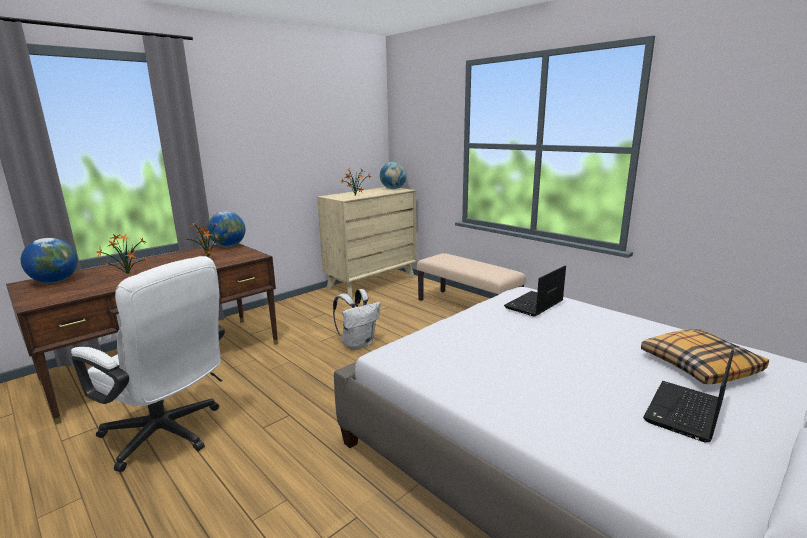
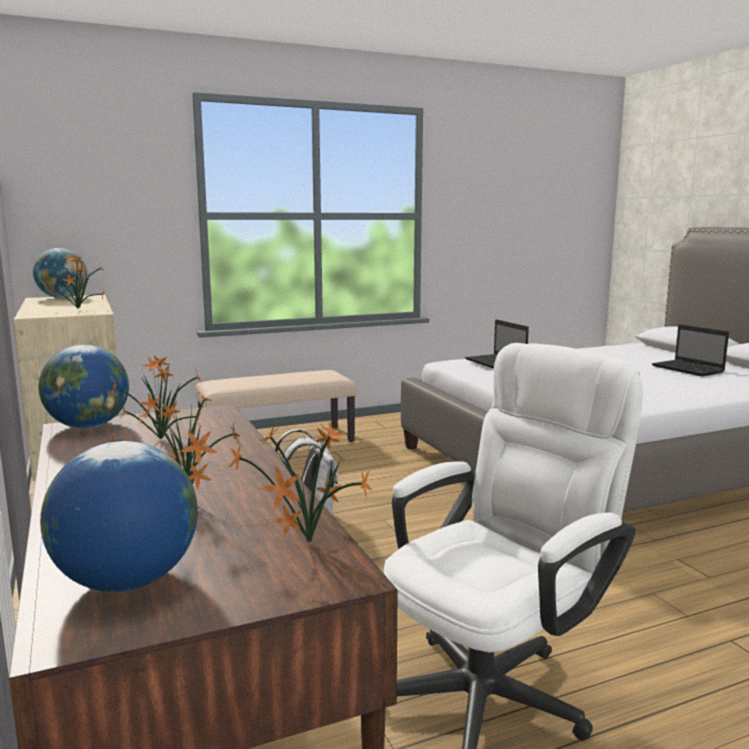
camera: 70 degrees left, 5 degrees down
pillow [641,329,769,384] -> none
none -> potted plant [229,422,373,542]

